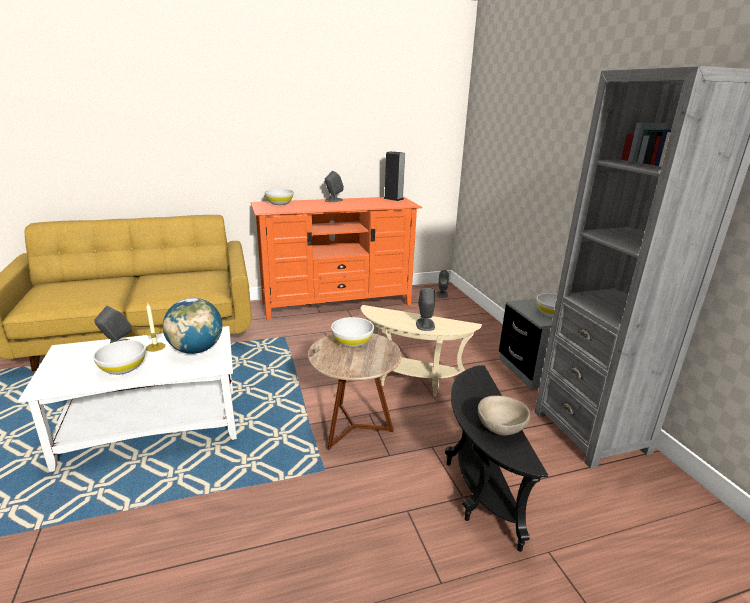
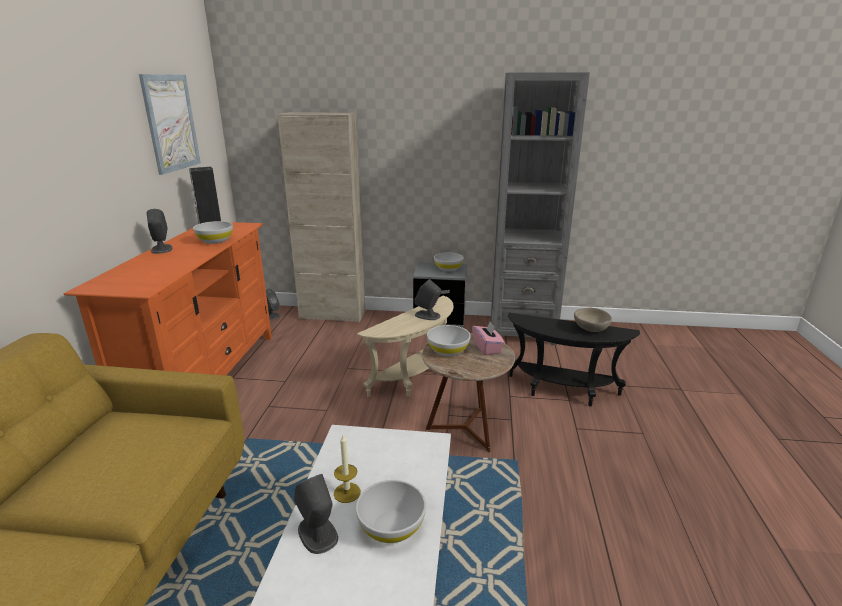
camera: 65 degrees left, 0 degrees up
globe [163,298,222,354] -> none
white bowl [264,189,294,205] -> white bowl moved to [193,221,233,244]
none -> picture [139,74,201,175]
none -> beige cabinet [277,112,365,323]
none -> pink tissue box [472,322,505,356]

